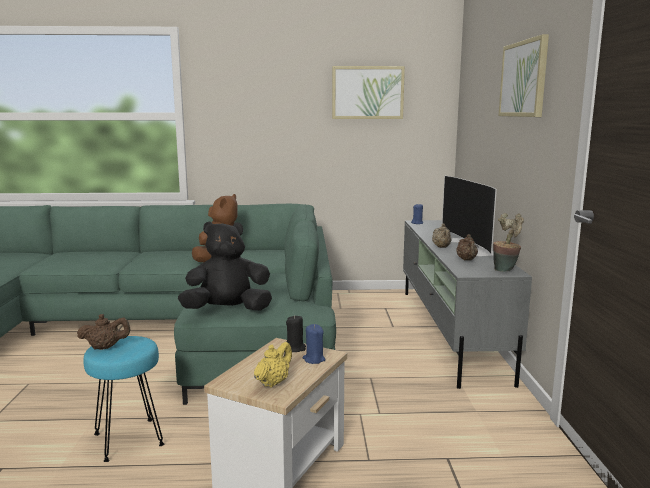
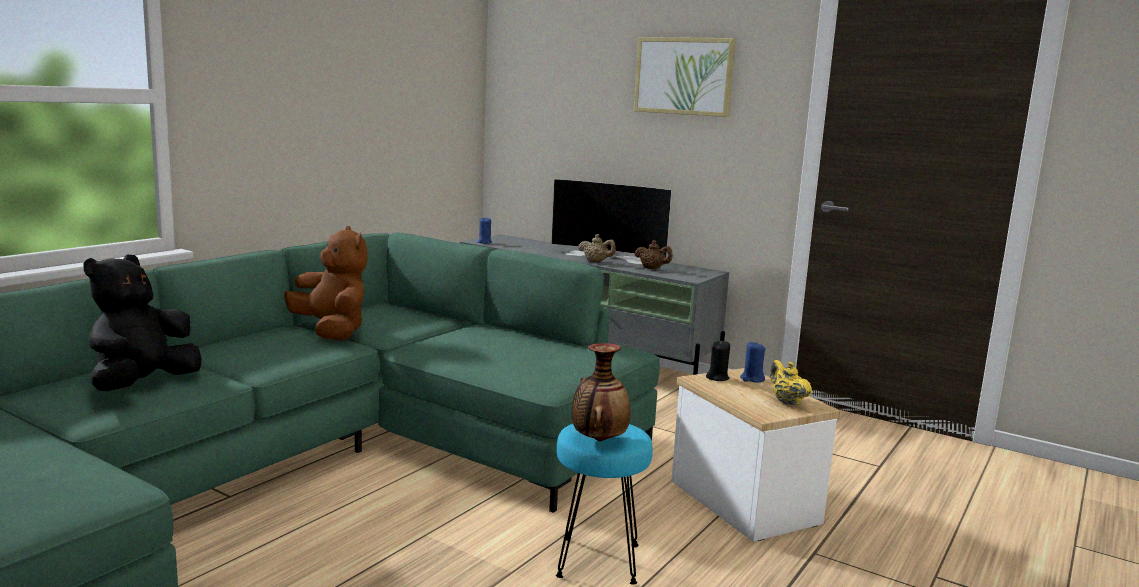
camera: 55 degrees left, 0 degrees up
brown teapot [77,314,131,350] -> vase [572,343,631,441]
black plush toy [178,222,272,311] -> black plush toy moved to [84,254,202,391]
picture [332,66,405,119] -> none
potted plant [493,213,524,272] -> none

